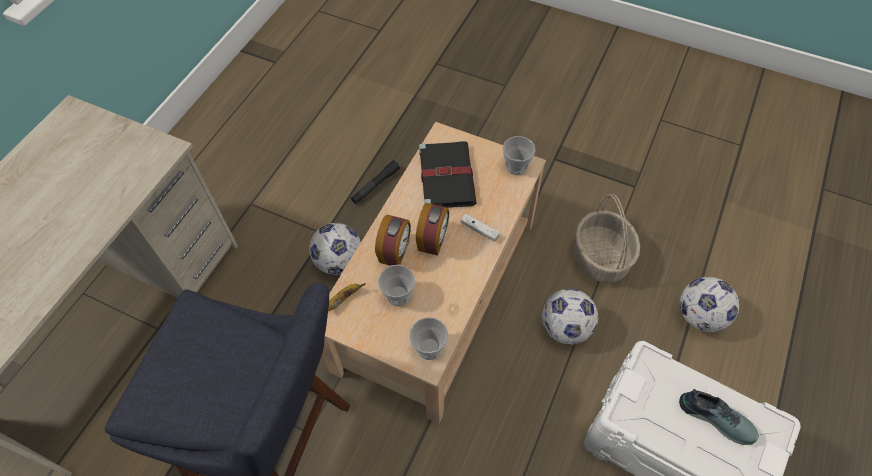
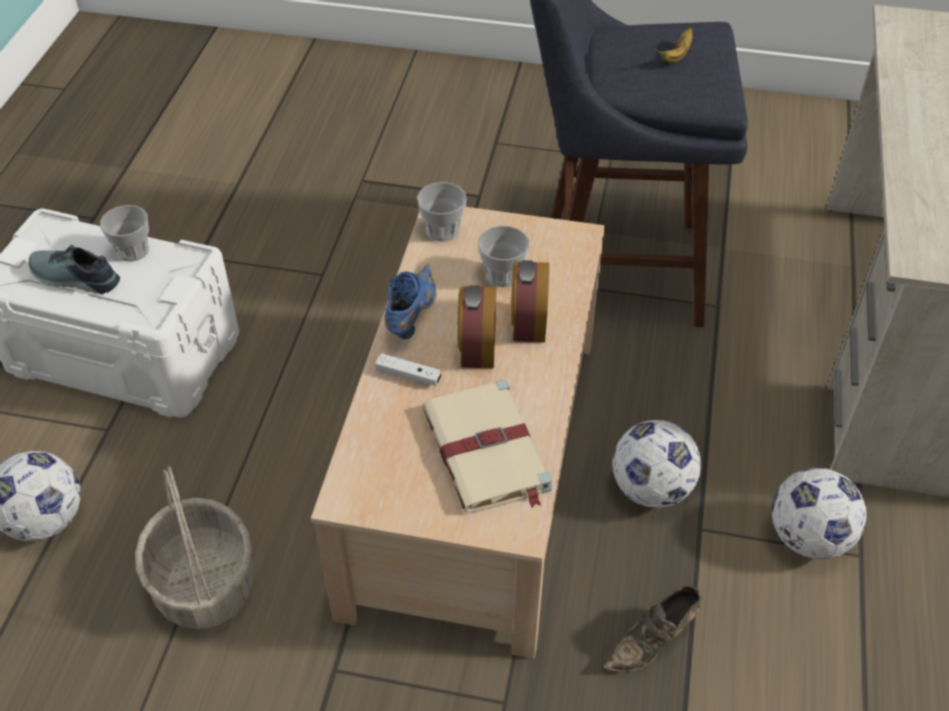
camera: 165 degrees right, 10 degrees down
banana [328,283,366,311] -> banana moved to [655,27,692,63]
black flashlight [351,160,400,204] -> brown shoe [603,585,702,672]
black book [419,141,476,208] -> beige book [422,380,552,513]
cup [503,136,536,175] -> cup moved to [100,205,149,262]
football [542,289,598,345] -> football moved to [772,467,867,560]
none -> blue shoe [385,264,437,339]

